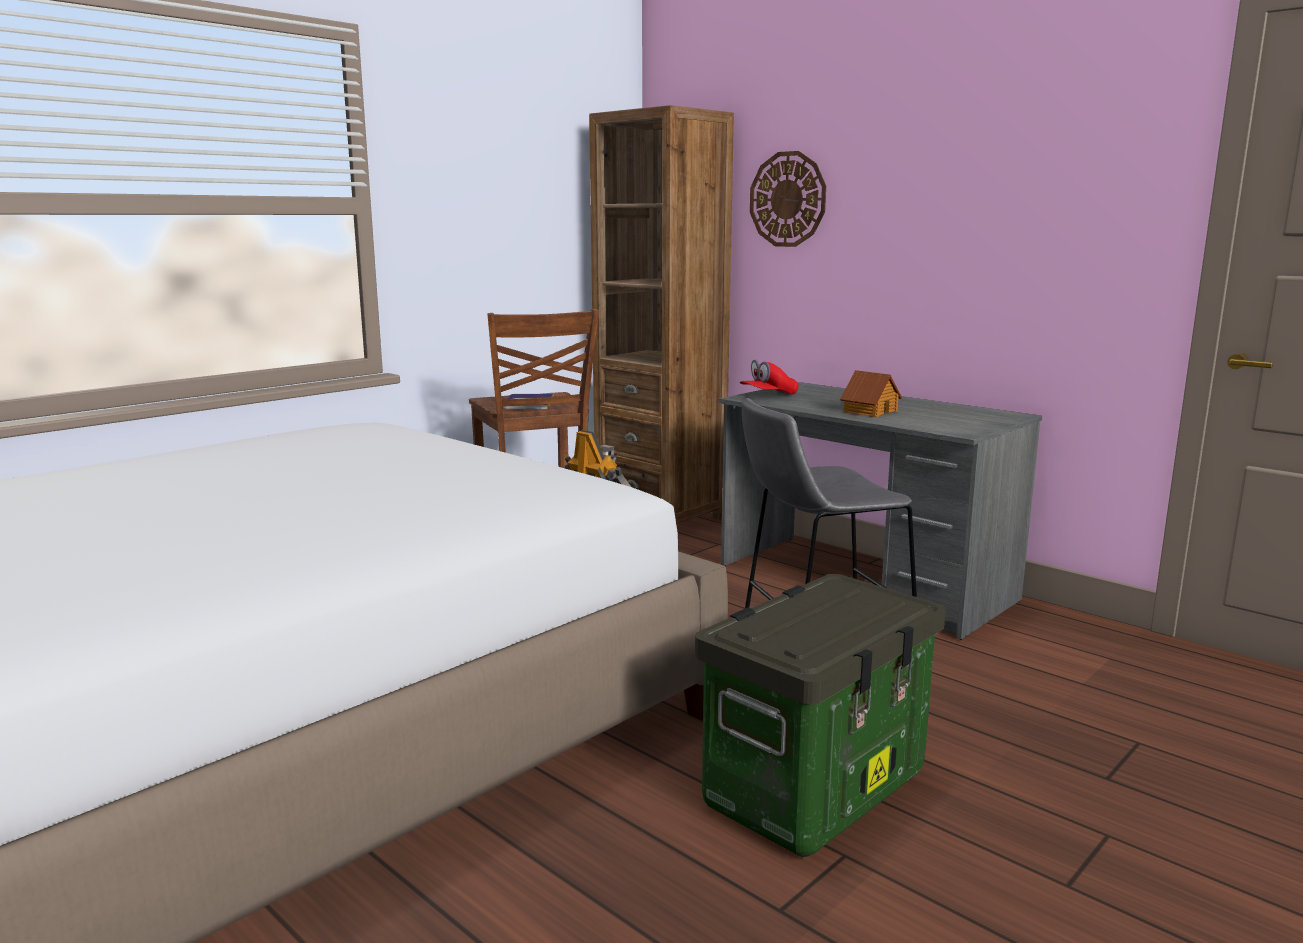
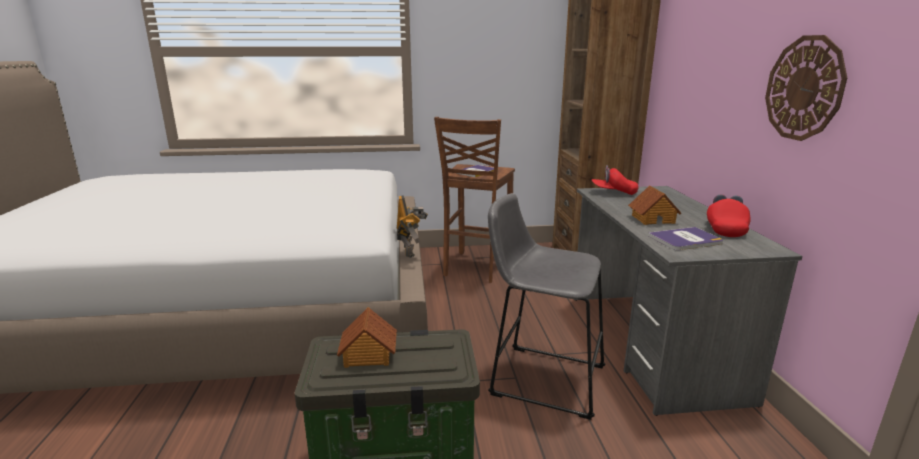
camera: 40 degrees right, 5 degrees up
wall clock [750,151,826,247] -> wall clock moved to [765,35,847,141]
none -> toy house [337,307,397,368]
none -> book [648,227,723,250]
none -> red cap [707,194,751,237]

